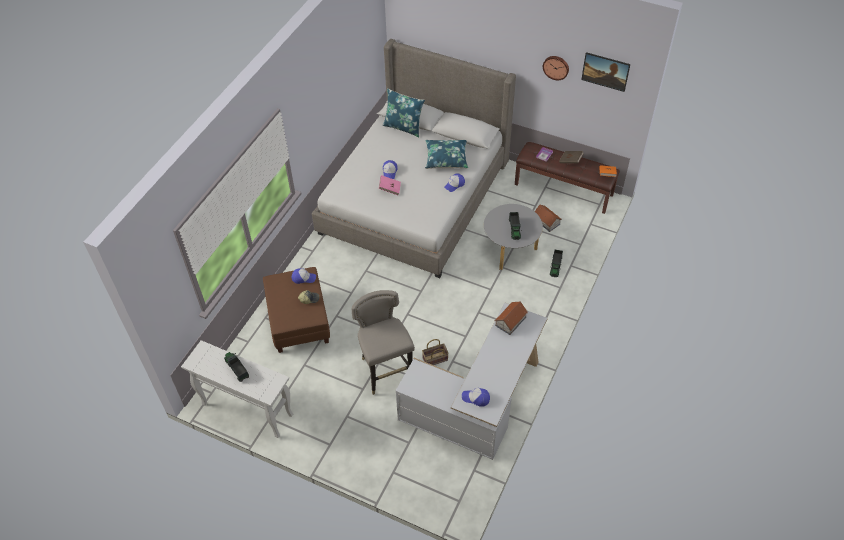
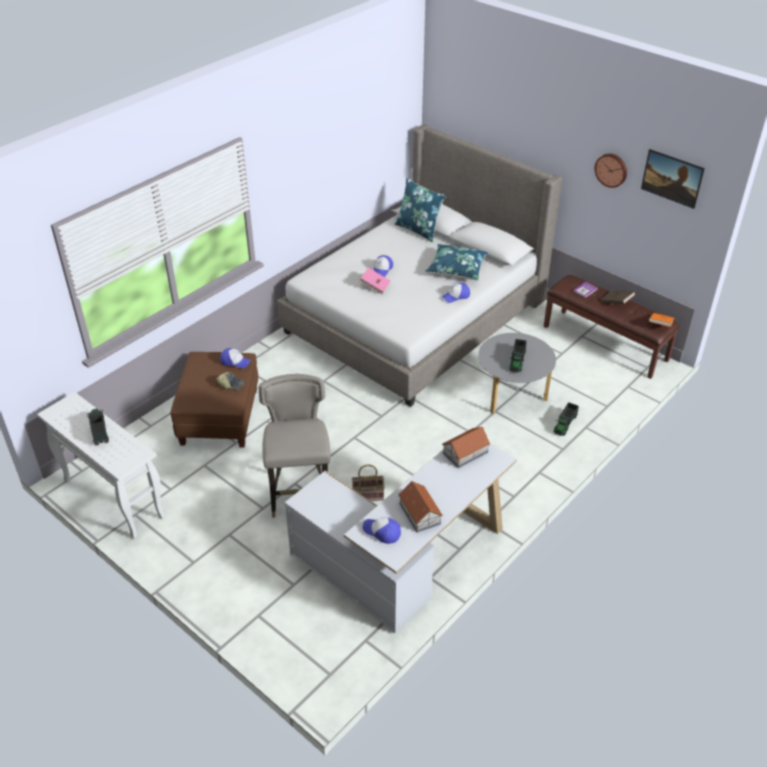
camera: 15 degrees right, 10 degrees down
toy house [535,204,562,232] -> toy house moved to [398,481,443,532]

